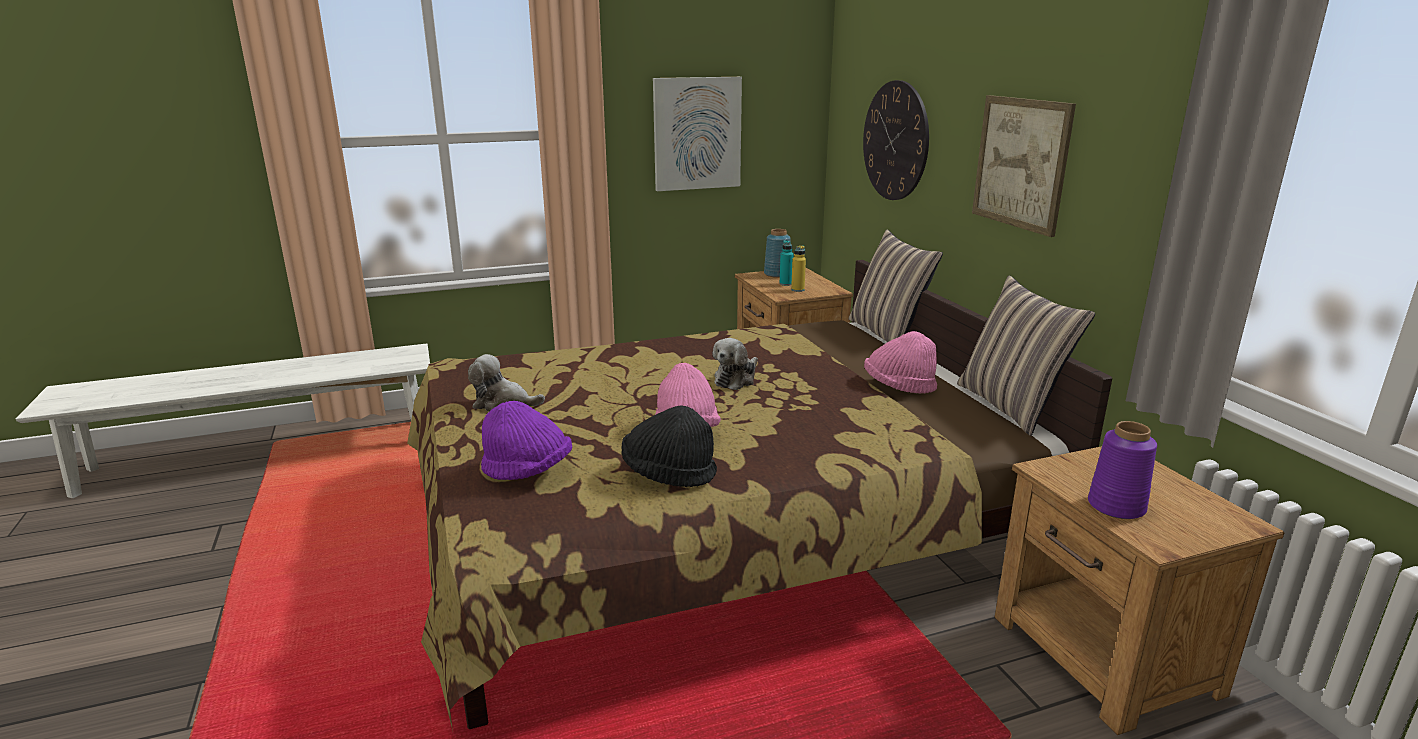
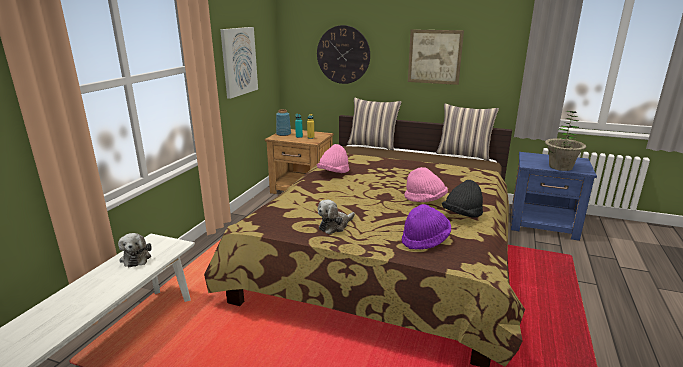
camera: 50 degrees left, 0 degrees up
plush toy [713,338,758,390] -> plush toy moved to [118,233,152,267]
pink hat [864,331,937,393] -> pink hat moved to [317,144,349,173]
brown nightstand [995,446,1284,735] -> blue nightstand [511,152,597,241]
purple vase [1088,421,1157,519] -> potted plant [545,111,586,171]

